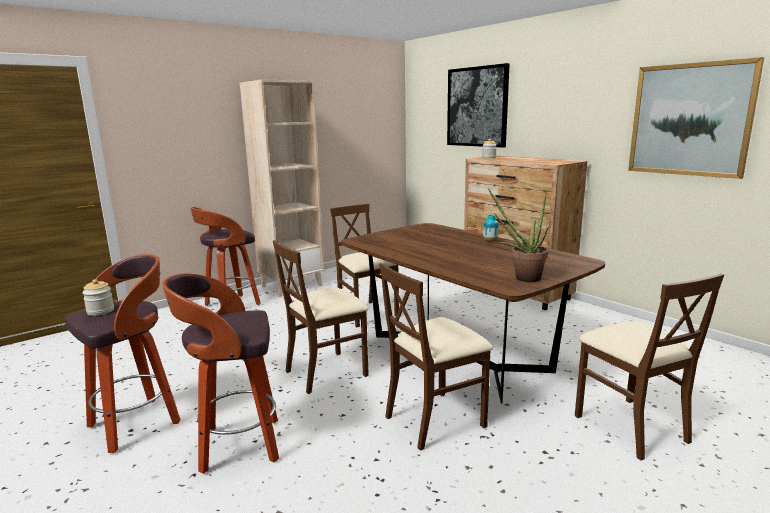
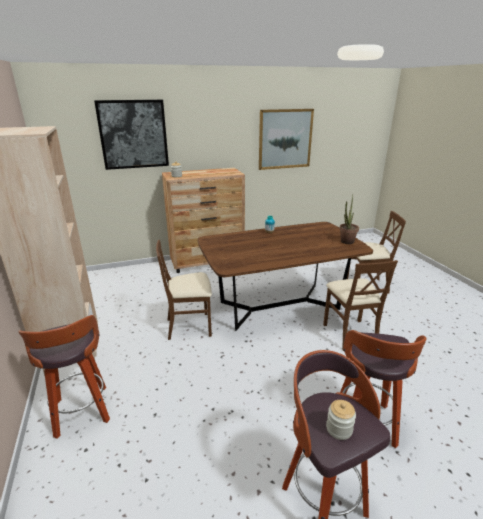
camera: 70 degrees left, 10 degrees up
brown chair [273,240,369,394] -> none

